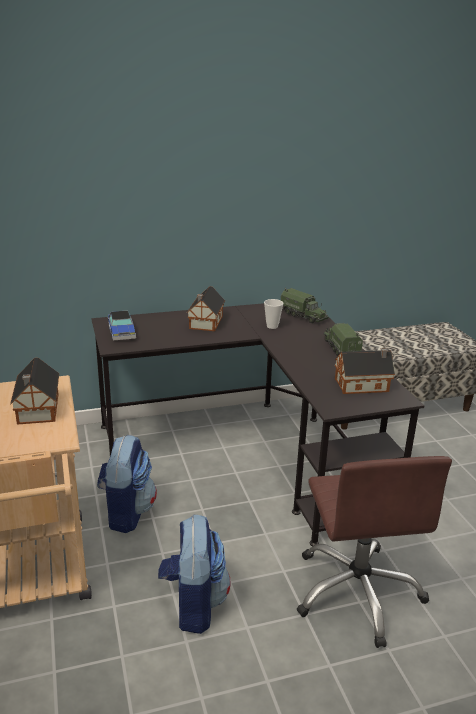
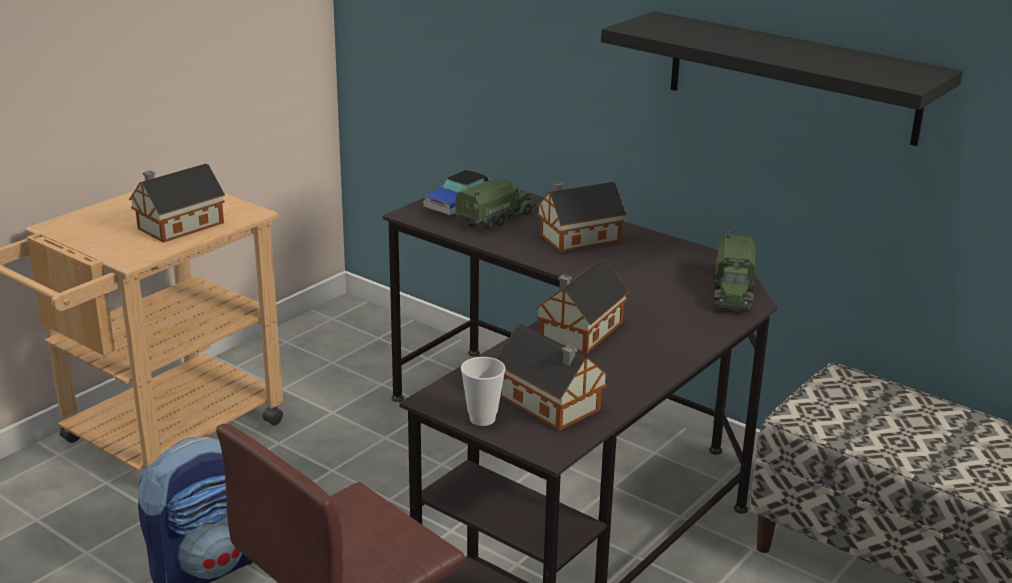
camera: 55 degrees right, 0 degrees up
backpack [97,435,157,533] -> none
cup [264,299,283,329] -> cup moved to [461,357,506,426]
toy truck [324,323,363,356] -> toy truck moved to [455,178,536,230]
none -> toy house [535,259,629,354]
none -> black shelf [601,11,963,146]

